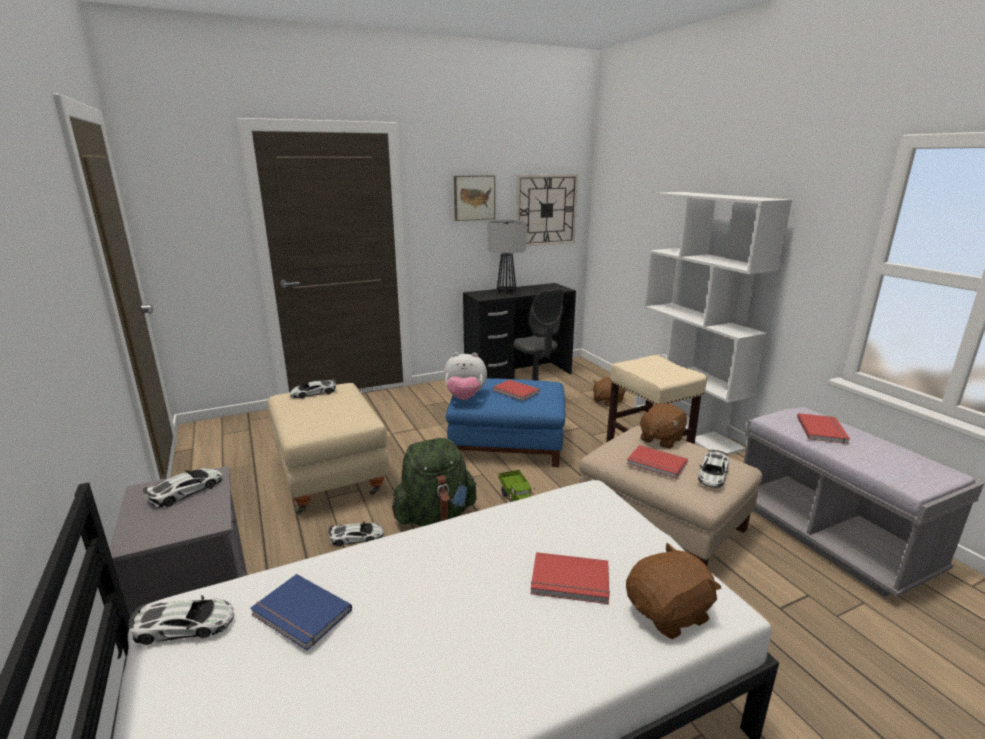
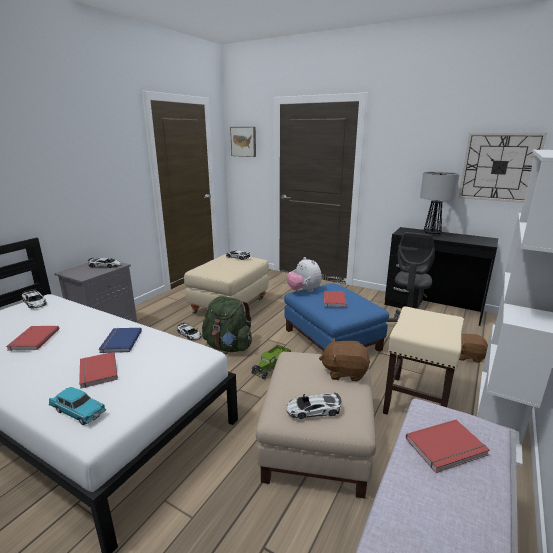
camera: 55 degrees right, 0 degrees up
blue book [250,574,352,650] -> blue book moved to [99,328,142,353]
picture [454,175,495,221] -> picture moved to [230,127,256,157]
brown plush toy [626,542,722,639] -> turquoise toy car [49,387,106,425]
red book [627,445,688,479] -> red book moved to [6,326,59,351]

